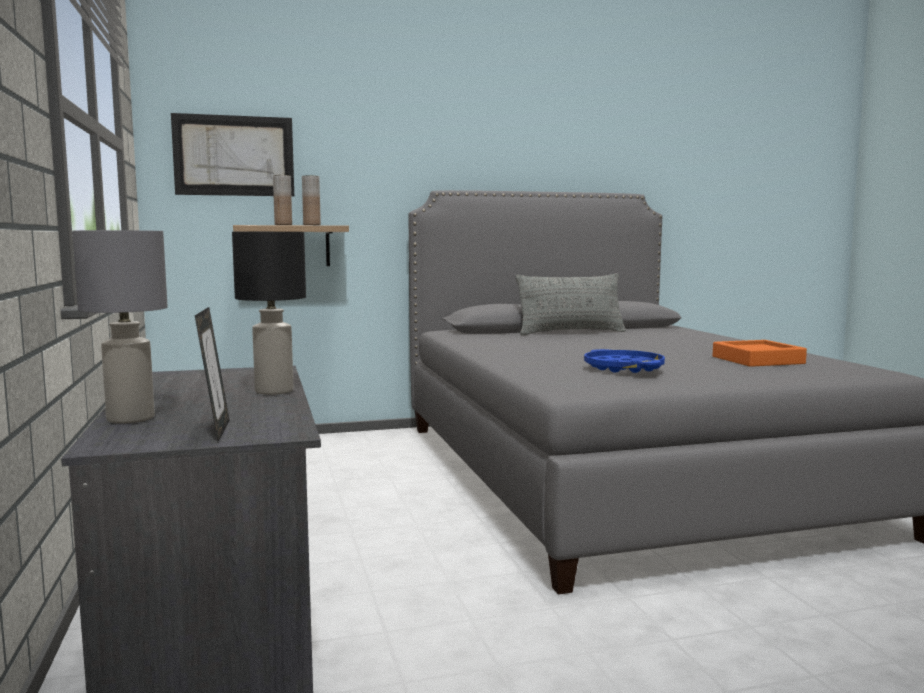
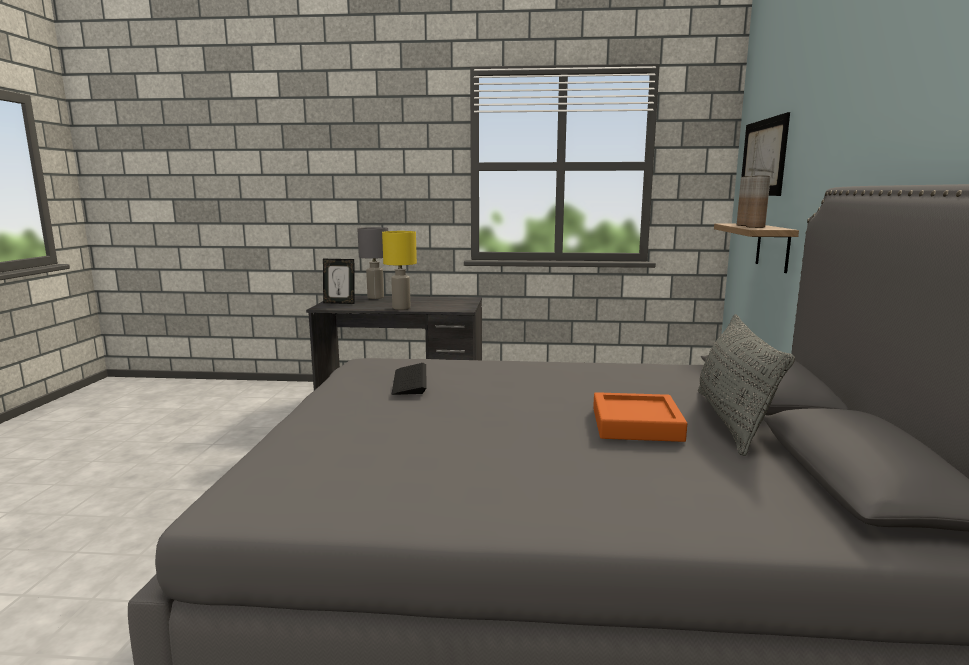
camera: 110 degrees right, 5 degrees up
black table lamp [232,232,306,395] -> yellow table lamp [382,231,417,310]
blue tray [584,349,665,373] -> keyboard [392,363,426,395]
orange tray [713,340,807,367] -> orange tray moved to [593,392,687,442]

